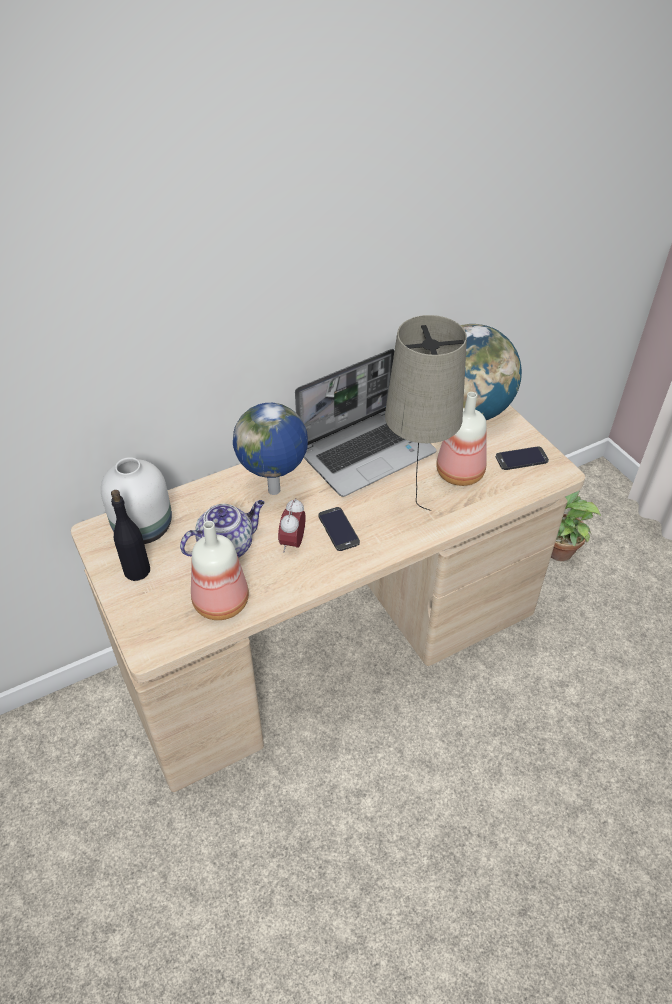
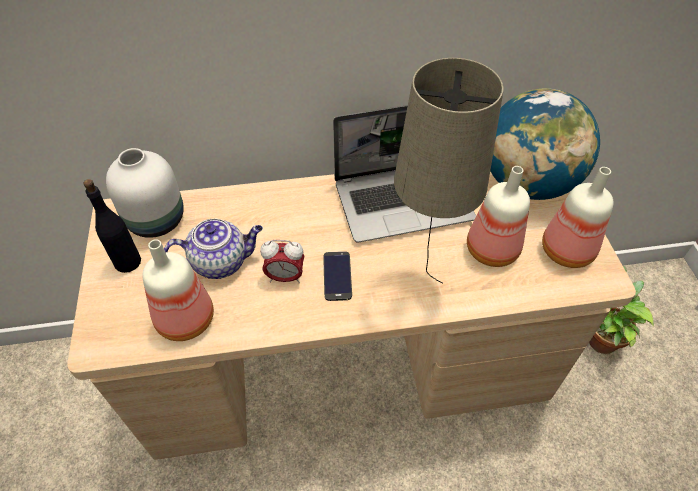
camera: 20 degrees right, 5 degrees up
globe [233,403,308,495] -> none
alarm clock [278,498,306,552] -> alarm clock turned 120 degrees counterclockwise [260,240,304,283]
phone [496,446,549,470] -> bottle [542,167,613,268]

